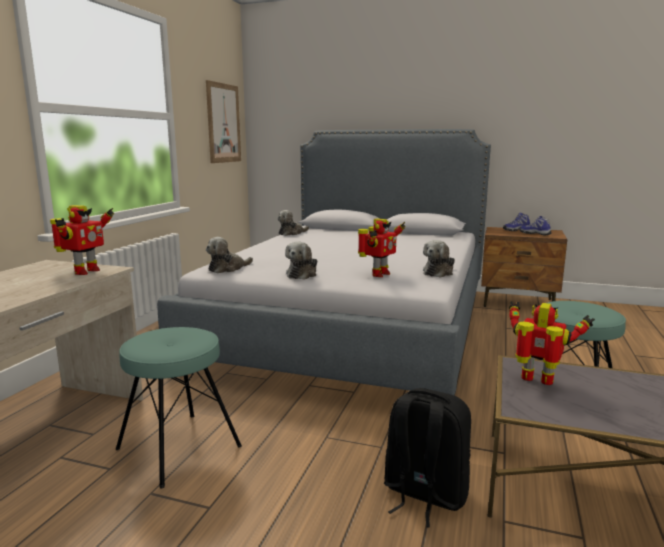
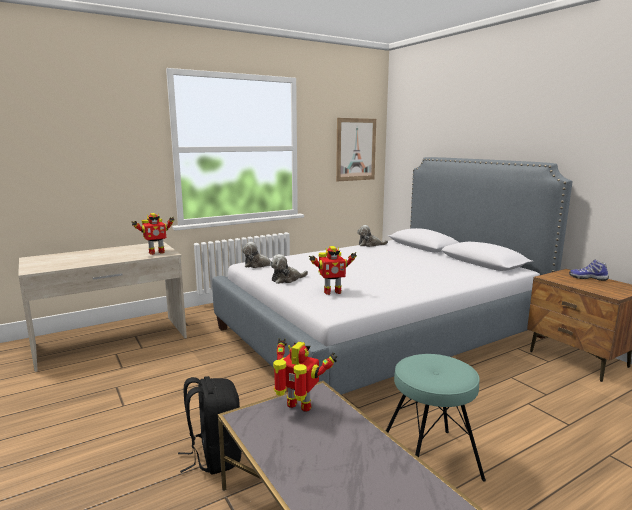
camera: 40 degrees right, 0 degrees up
turquoise stool [116,327,242,488] -> none
plush toy [423,240,455,278] -> none
toy robot [509,301,595,385] -> toy robot turned 45 degrees counterclockwise [273,338,337,412]
shoe [519,216,551,236] -> none

